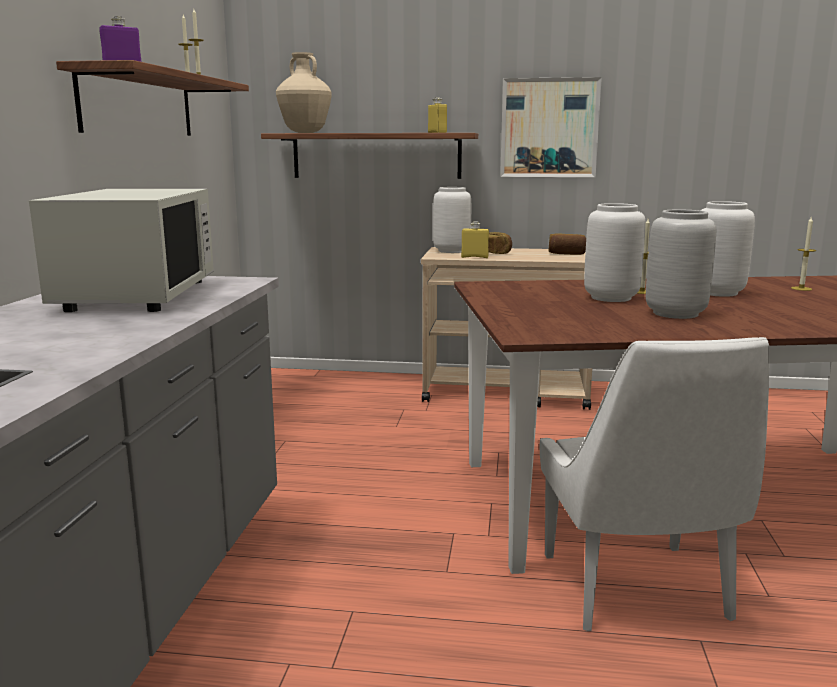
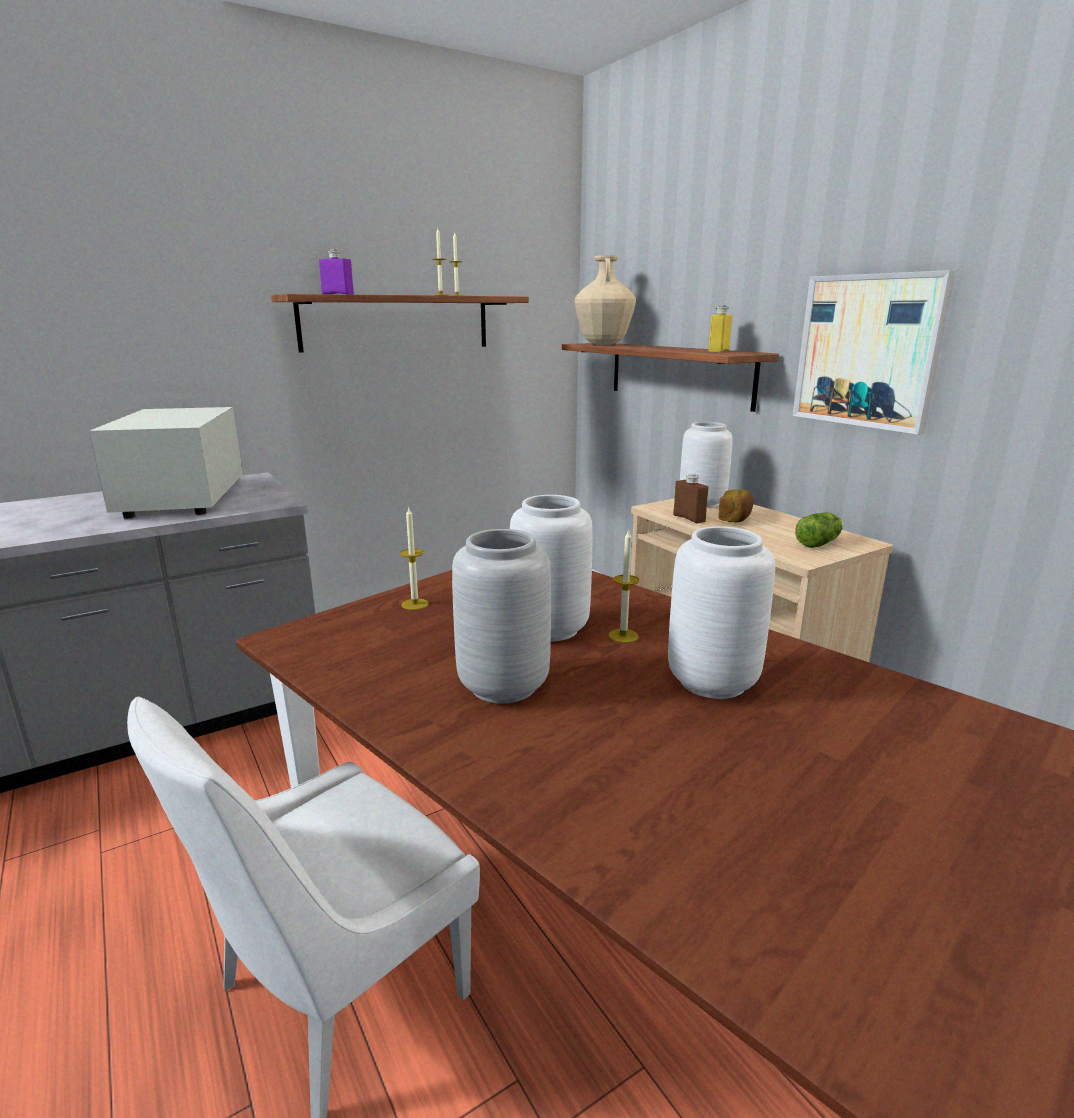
camera: 50 degrees right, 5 degrees up
white microwave [29,189,214,312] -> white microwave turned 120 degrees clockwise [89,407,243,518]
yellow bottle [461,221,489,258] -> brown bottle [673,473,708,523]
bread [548,234,586,255] -> lettuce [795,513,843,548]
candle [791,216,816,291] -> candle moved to [400,508,429,610]

